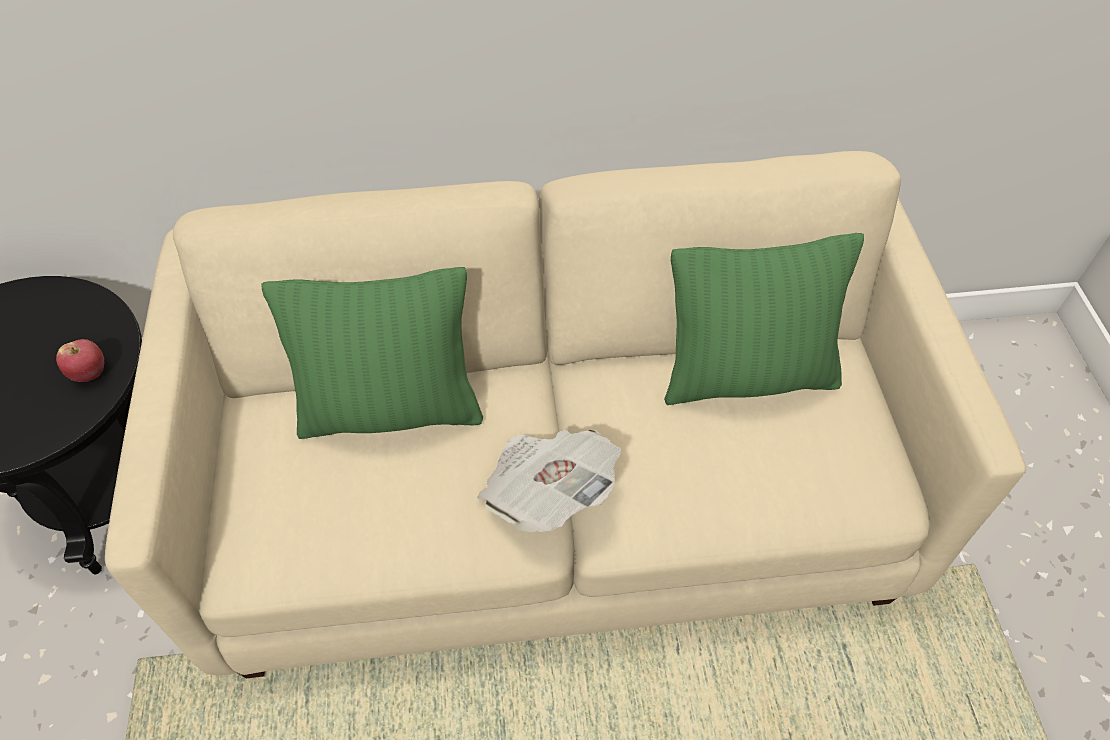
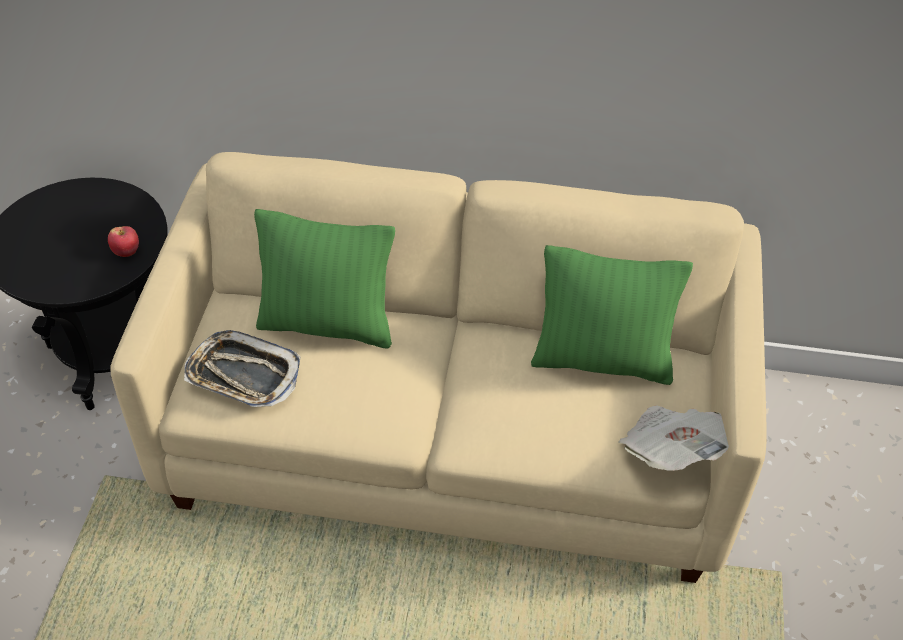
camera: 15 degrees right, 5 degrees down
newspaper [477,430,622,532] -> newspaper moved to [619,405,729,471]
none -> tray [184,330,301,407]

